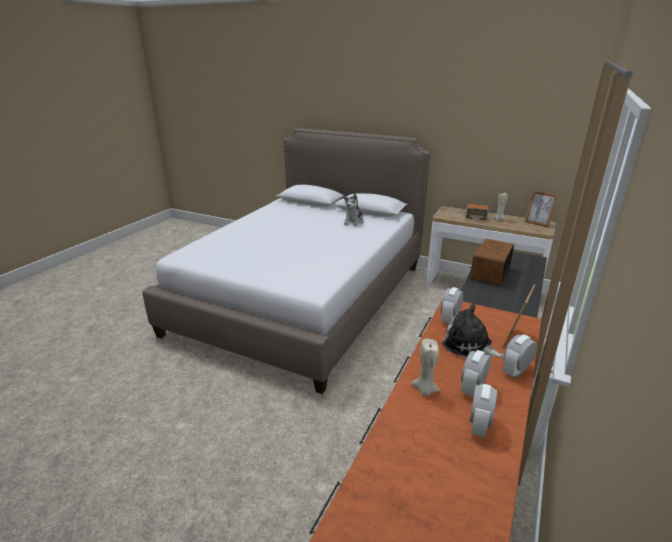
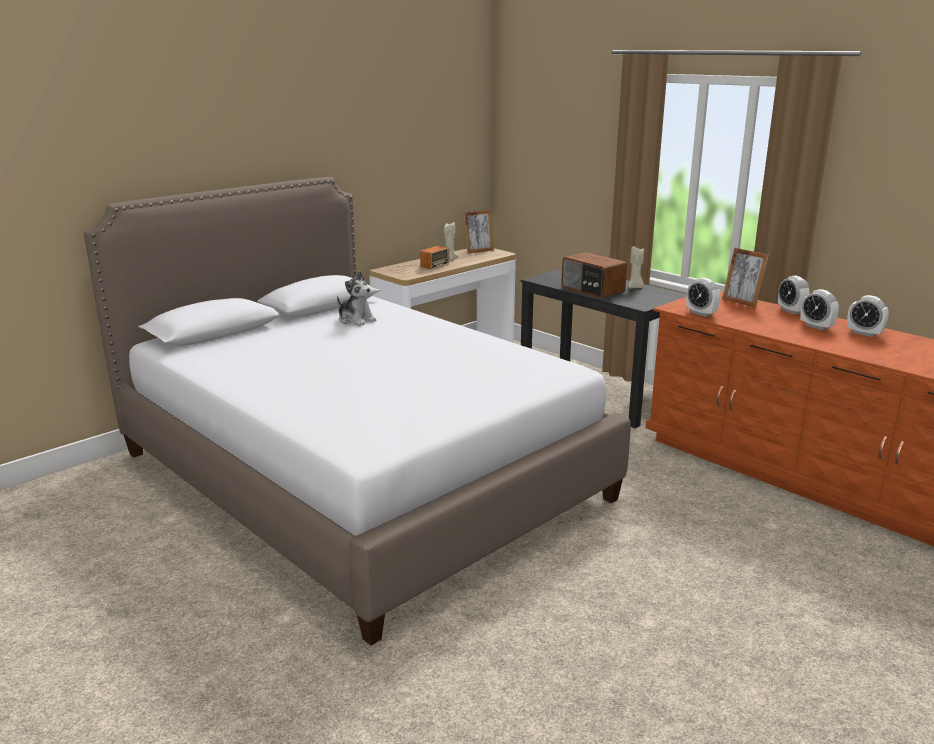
camera: 70 degrees left, 5 degrees down
beige candle [411,339,440,397] -> beige candle moved to [628,247,644,288]
plush toy [442,304,504,358] -> none

